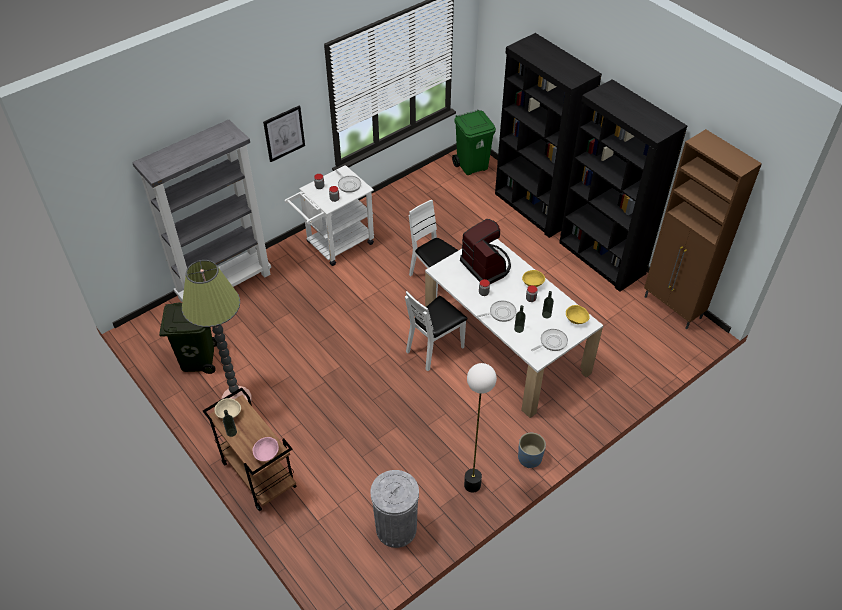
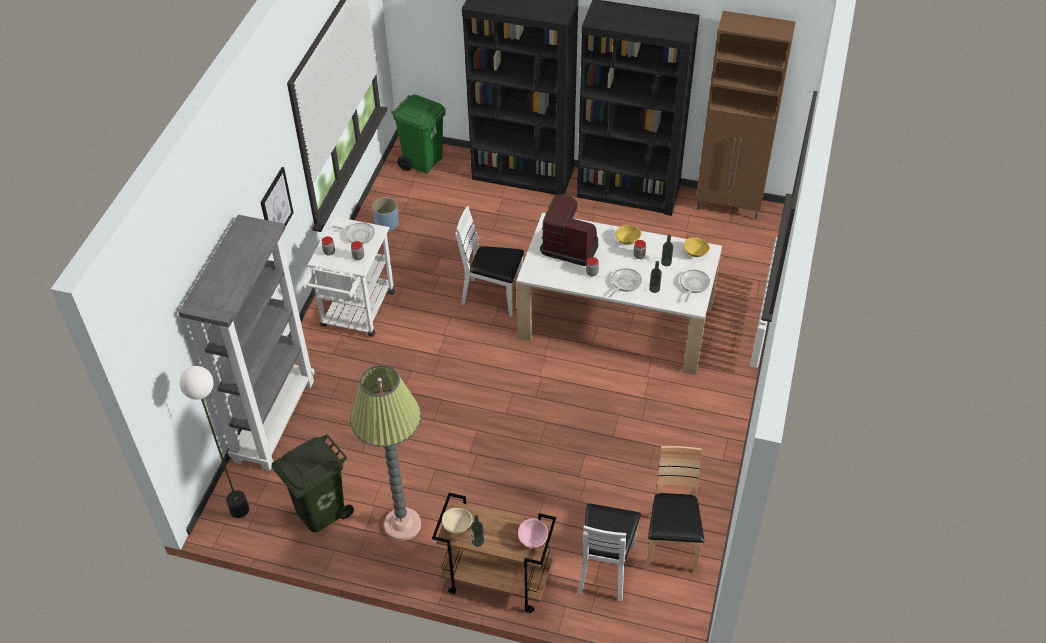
camera: 35 degrees left, 0 degrees up
grey trash can [370,470,419,548] -> brown chair [646,446,704,573]
white chair [405,291,468,371] -> white chair moved to [578,504,641,601]
floor lamp [464,363,497,493] -> floor lamp moved to [179,366,249,518]
blue planter [518,433,546,468] -> blue planter moved to [372,197,399,232]

